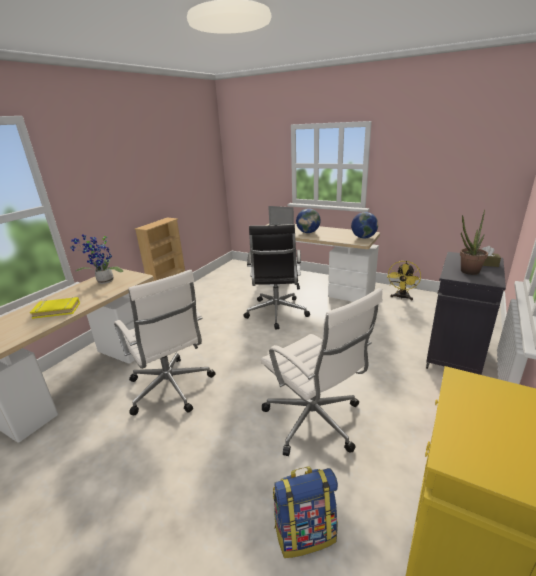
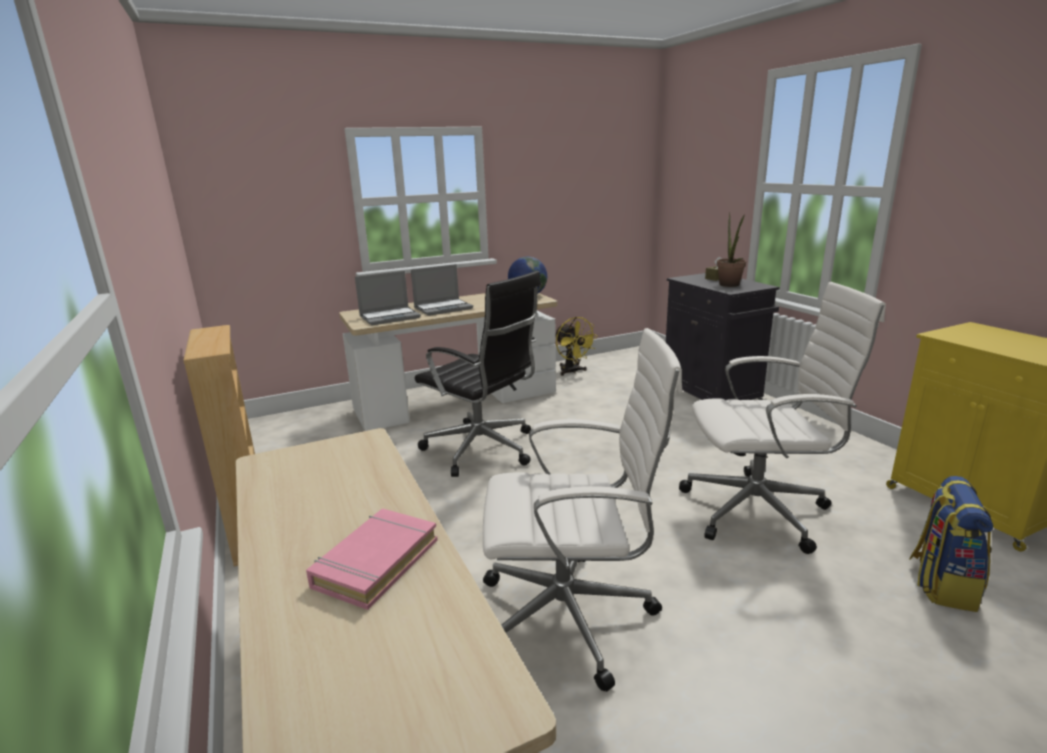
camera: 55 degrees left, 5 degrees down
yellow book [30,297,80,319] -> pink book [306,509,438,610]
potted plant [71,235,123,284] -> none
globe [296,208,321,233] -> laptop [411,264,473,316]

